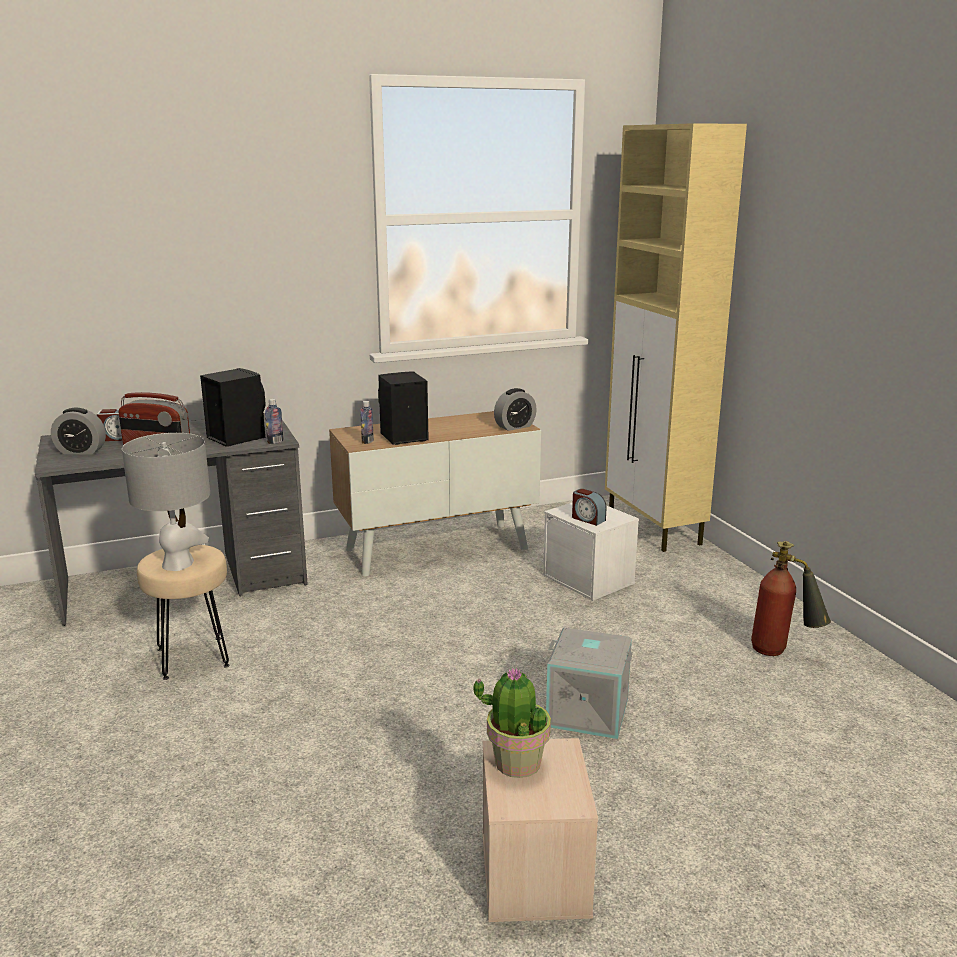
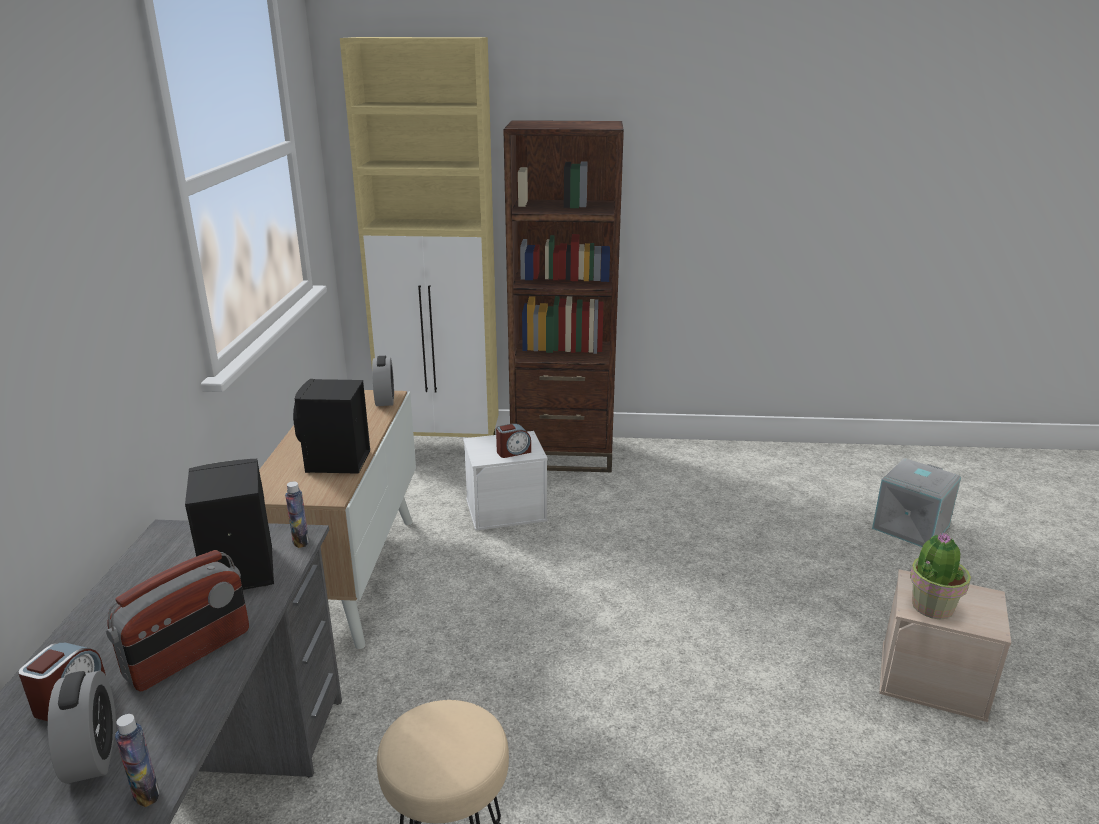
camera: 65 degrees left, 5 degrees up
alarm clock [51,408,106,455] -> alarm clock turned 45 degrees counterclockwise [48,671,116,784]
grey table lamp [122,433,210,571] -> none
bottle [360,401,374,444] -> bottle moved to [115,714,159,807]
grey storage box [546,628,633,739] -> grey storage box moved to [872,458,961,547]
fire extinguisher [751,541,831,656] -> none
none -> brown bookcase [503,120,624,472]

